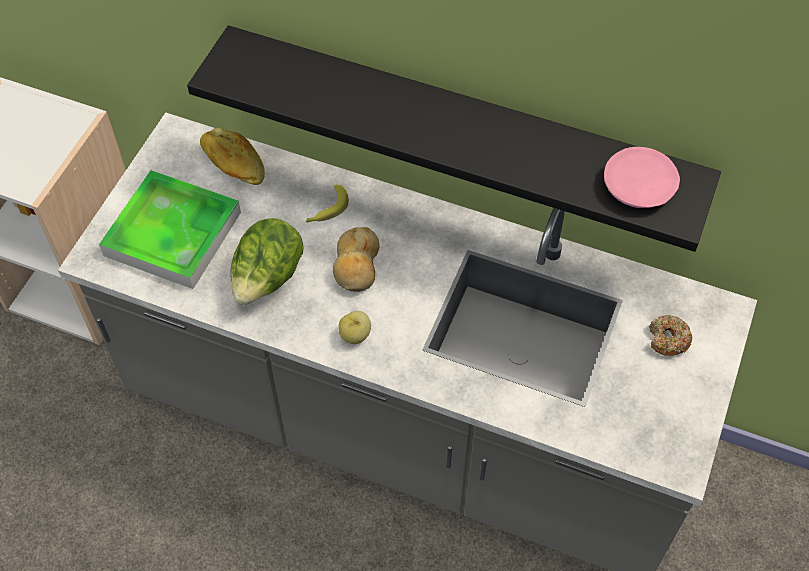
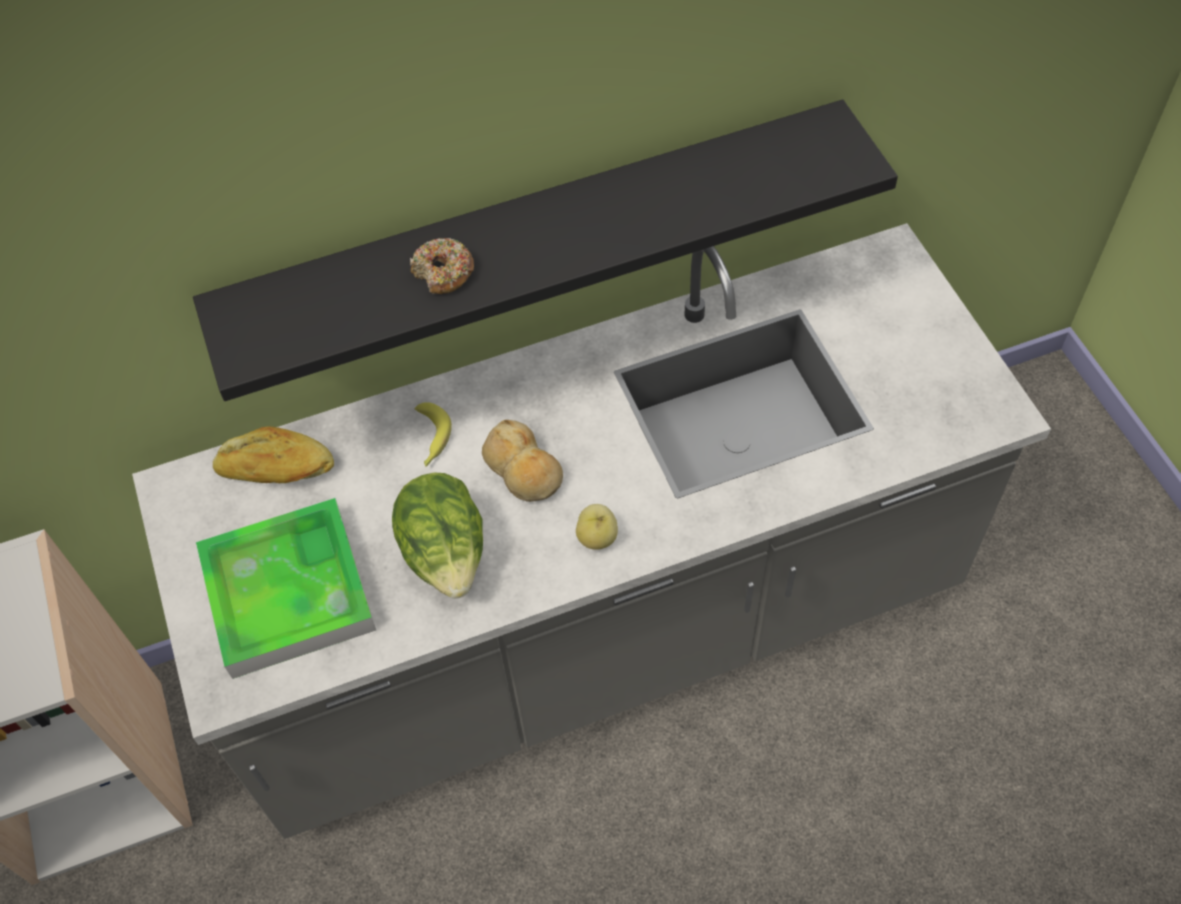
camera: 40 degrees left, 0 degrees up
pink plate [604,147,680,208] -> none
donut [649,315,692,356] -> donut moved to [410,238,474,294]

